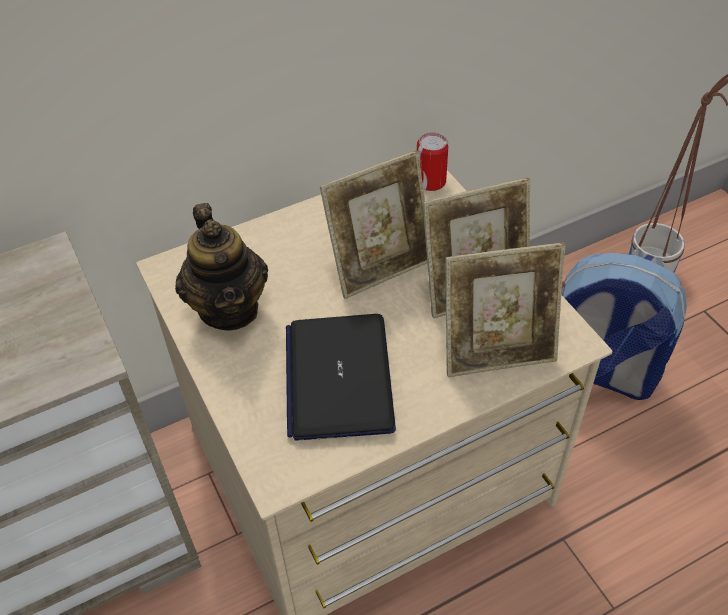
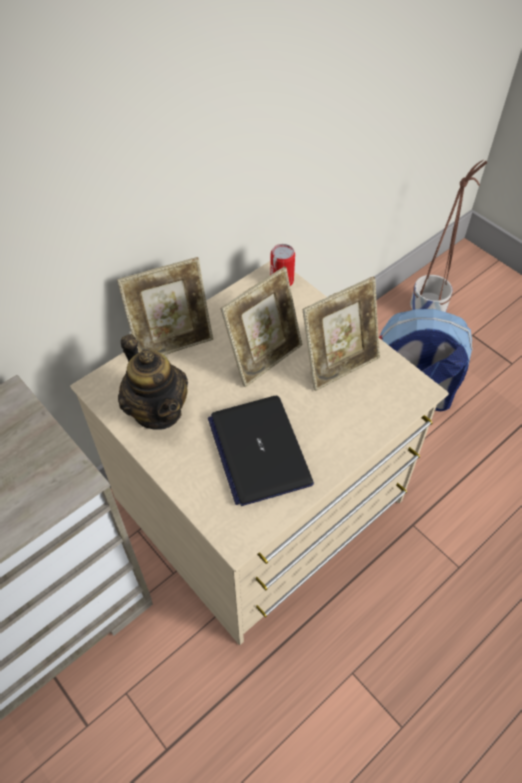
camera: 15 degrees left, 5 degrees up
picture frame [445,242,565,377] -> picture frame moved to [117,257,213,355]

